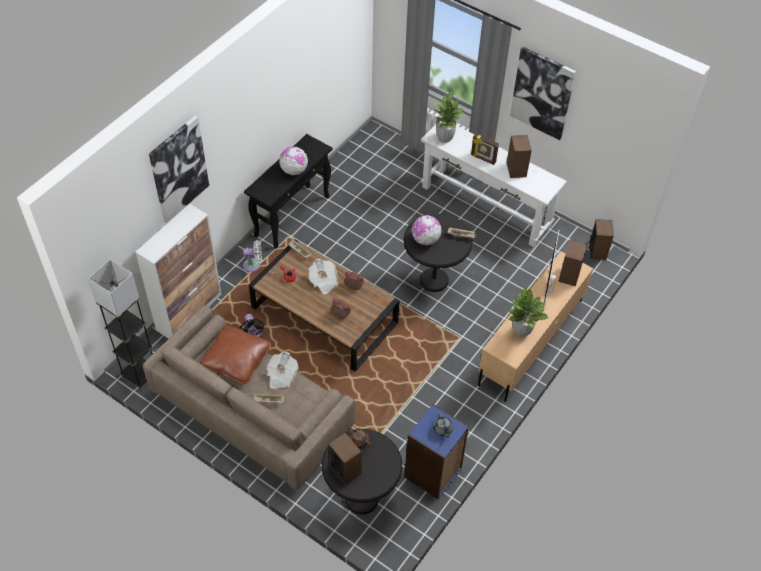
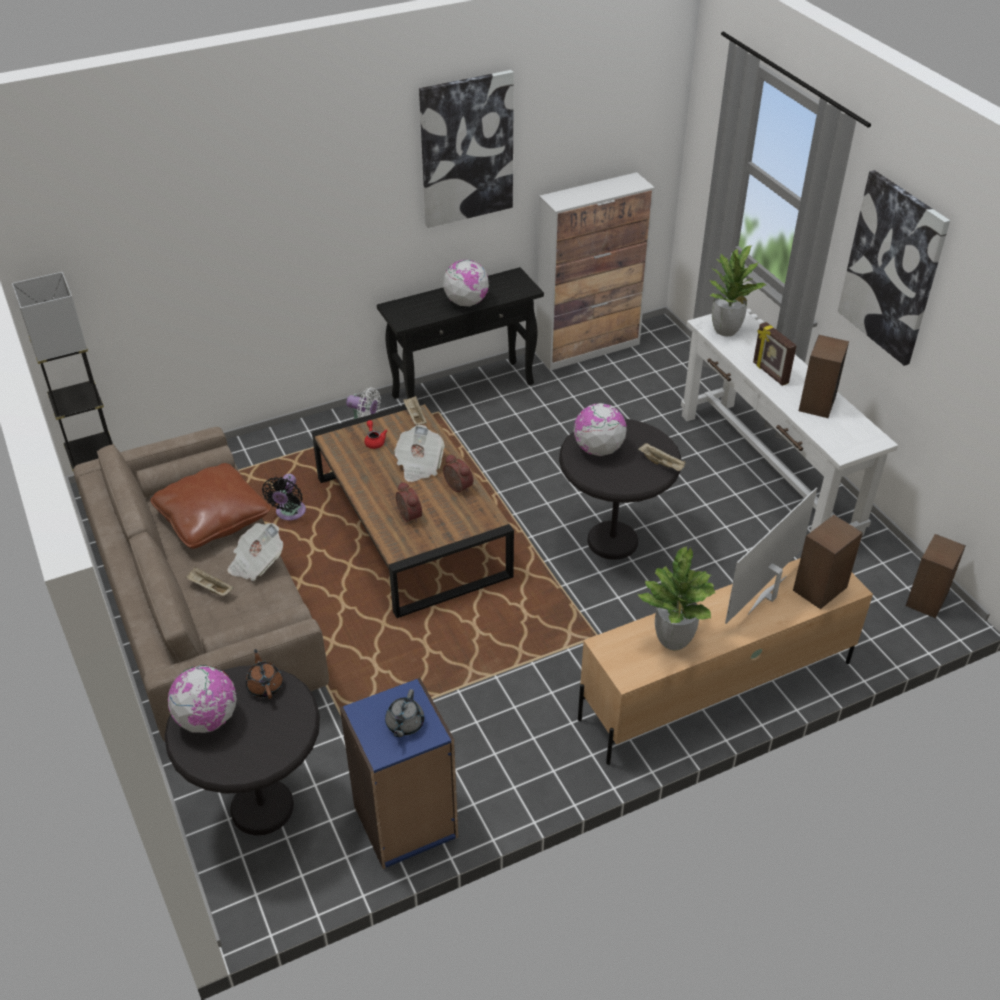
camera: 30 degrees right, 10 degrees down
cabinet [135,204,222,339] -> cabinet moved to [535,172,655,371]
picture [149,116,209,223] -> picture moved to [419,70,514,228]
speaker [328,432,362,485] -> globe [168,665,237,733]

